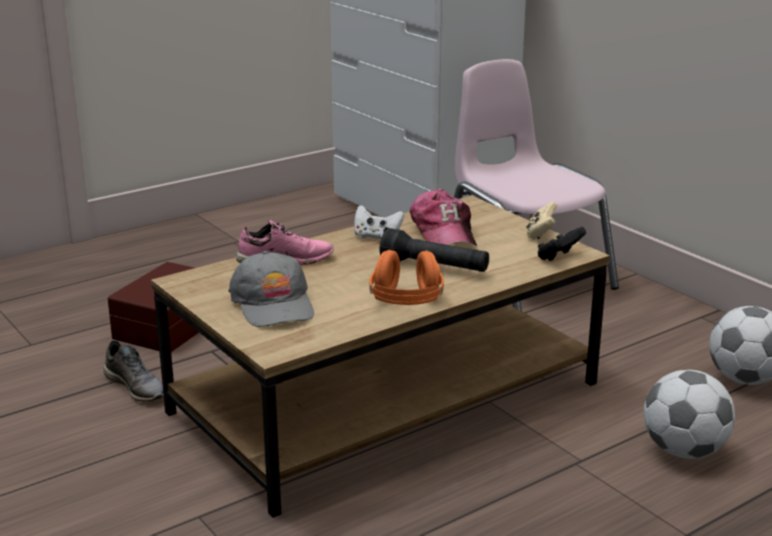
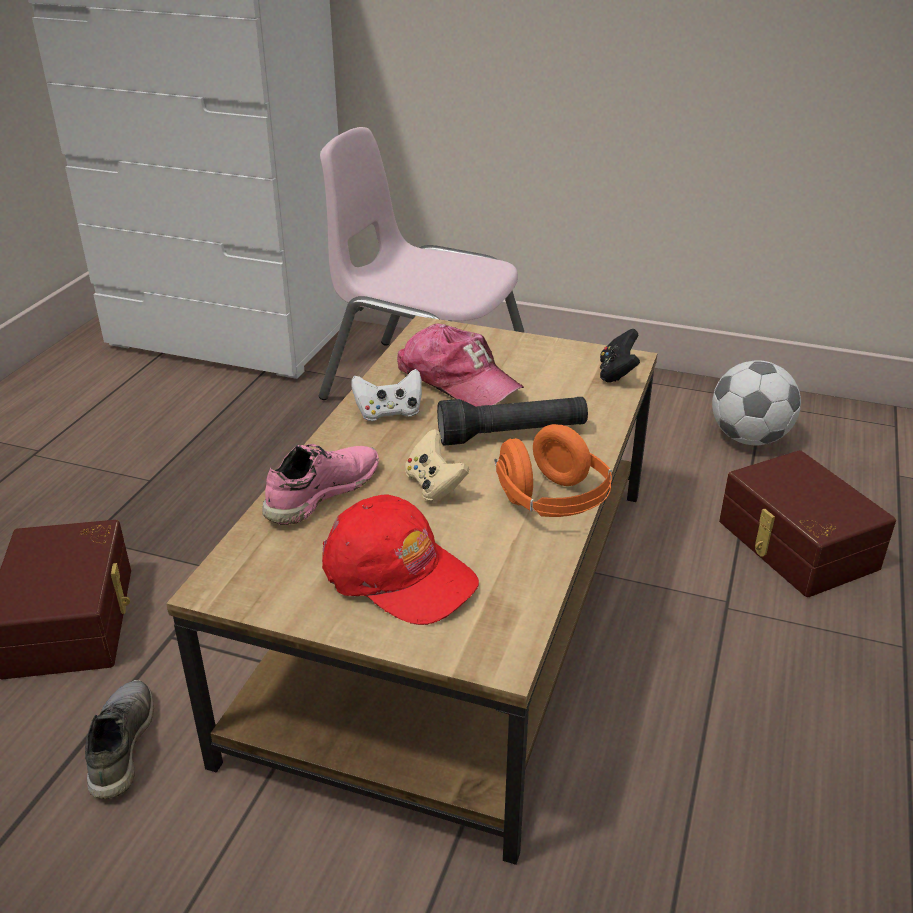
camera: 35 degrees left, 10 degrees up
grey shoe [103,340,164,402] -> grey shoe turned 105 degrees counterclockwise [85,680,154,799]
grey cap [228,251,314,327] -> red cap [322,495,479,625]
beige game controller [526,202,557,239] -> beige game controller moved to [405,429,469,502]
football [644,370,735,459] -> brown storage box [719,450,896,597]

